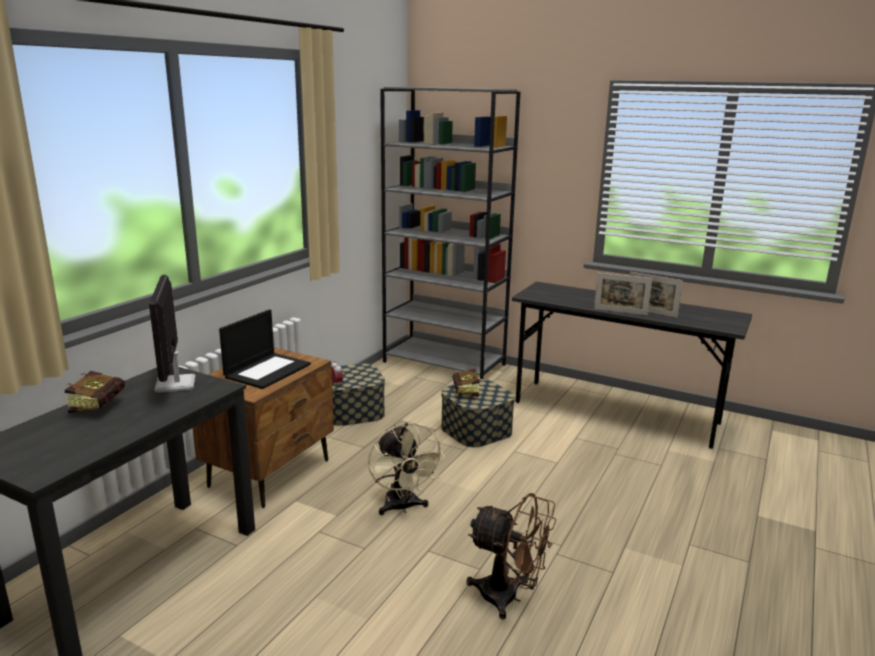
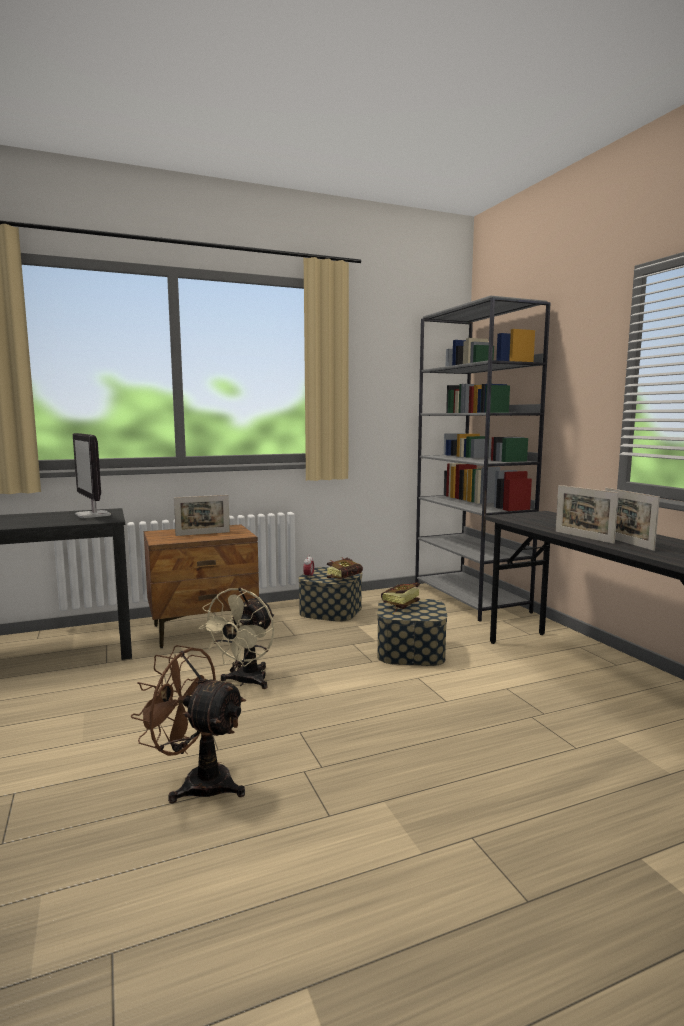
camera: 40 degrees right, 10 degrees down
book [65,371,125,413] -> book moved to [327,557,363,579]
monitor [149,275,196,393] -> monitor turned 60 degrees counterclockwise [73,433,111,518]
laptop [219,309,311,389] -> picture frame [174,495,230,536]
brown fan [466,493,556,619] -> brown fan turned 135 degrees clockwise [131,645,246,804]

